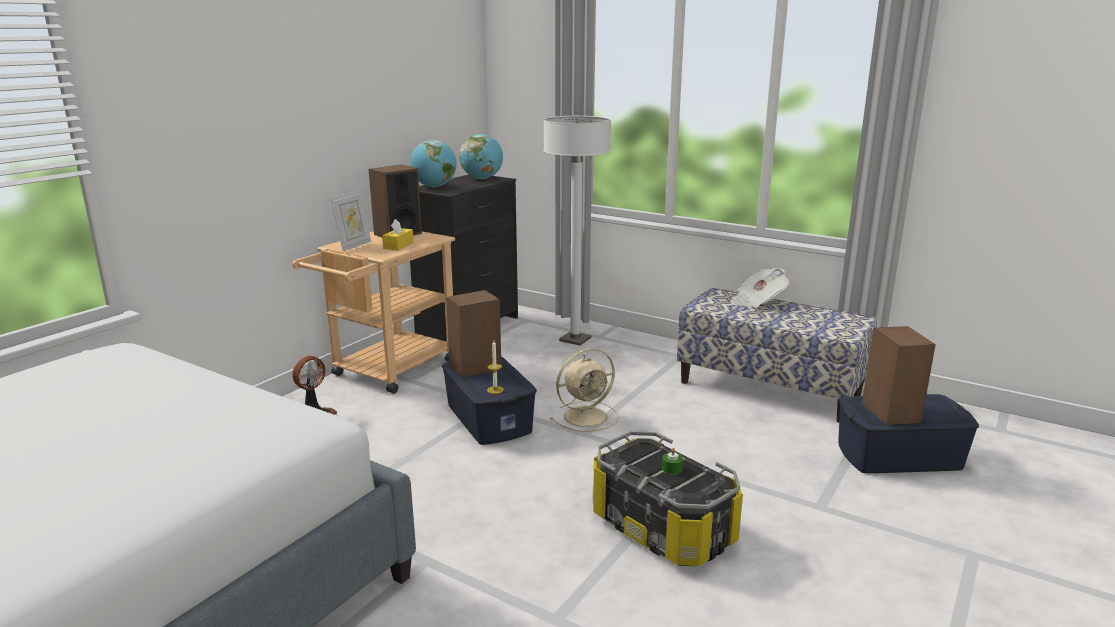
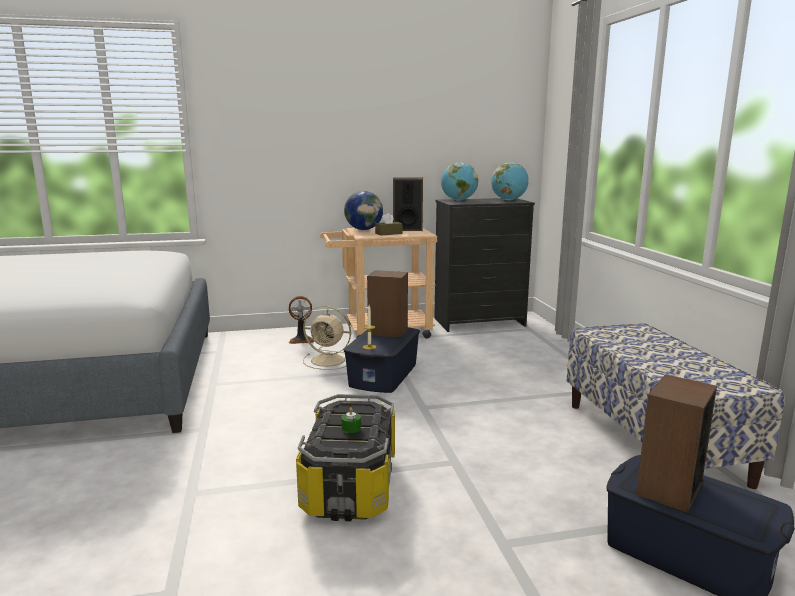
camera: 45 degrees right, 5 degrees down
picture frame [331,190,371,251] -> globe [344,191,383,230]
yellow tissue box [382,219,414,250] -> brown tissue box [375,213,403,236]
white floor lamp [543,116,611,346] -> none
beige fan [550,348,619,432] -> beige fan moved to [303,305,351,370]
newspaper [730,268,789,308] -> none

